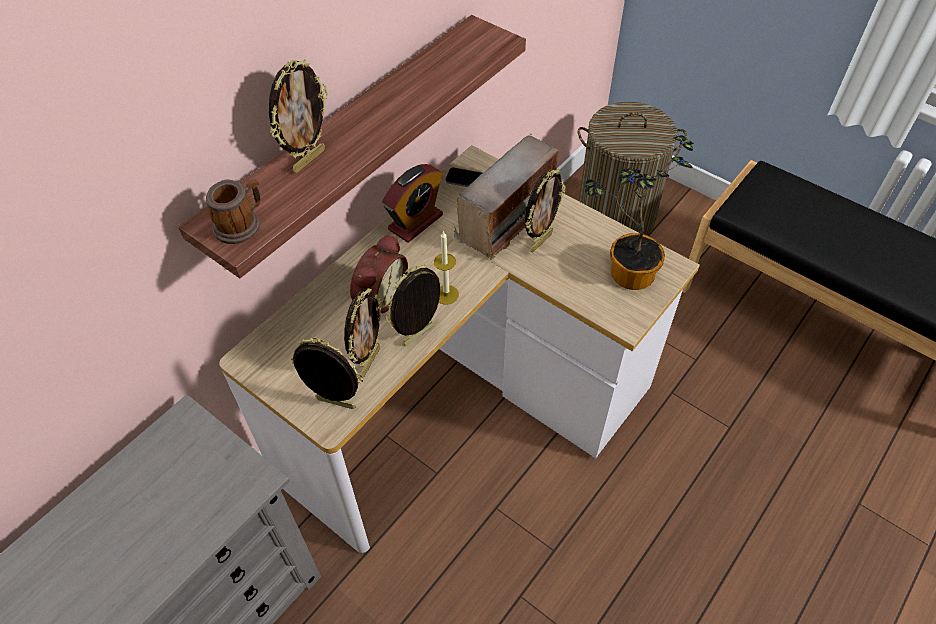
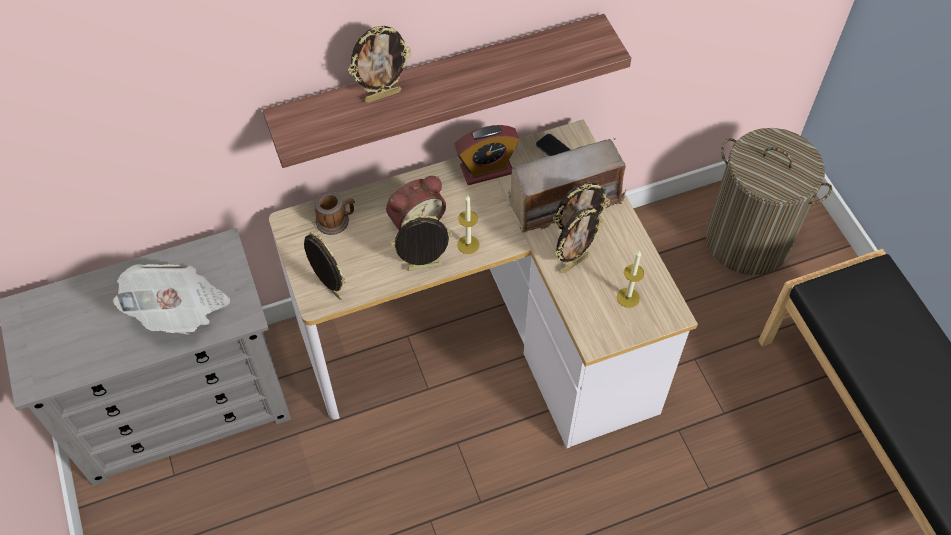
camera: 30 degrees right, 5 degrees up
mug [206,179,260,244] -> mug moved to [315,191,355,235]
picture frame [344,288,382,377] -> picture frame moved to [555,208,603,273]
potted plant [585,135,694,290] -> candle [617,251,644,308]
none -> newspaper [113,264,230,335]

